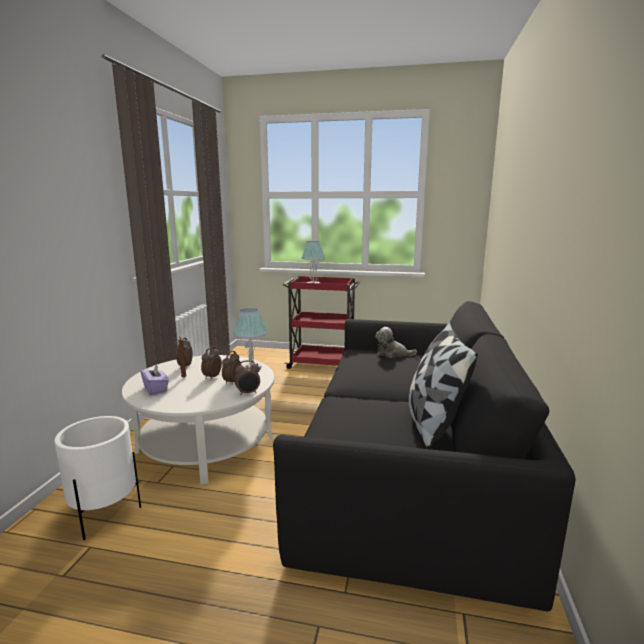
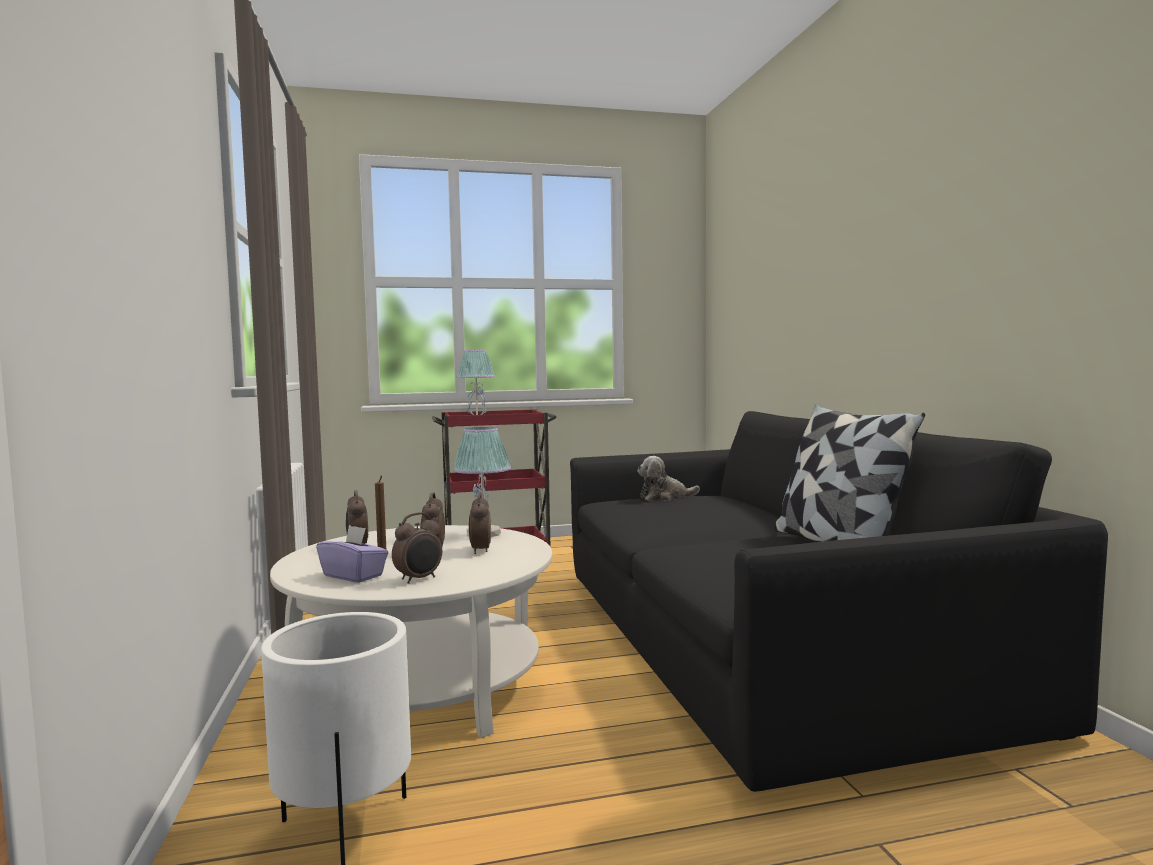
camera: 25 degrees left, 10 degrees down
alarm clock [235,360,260,395] -> alarm clock moved to [392,512,442,584]

